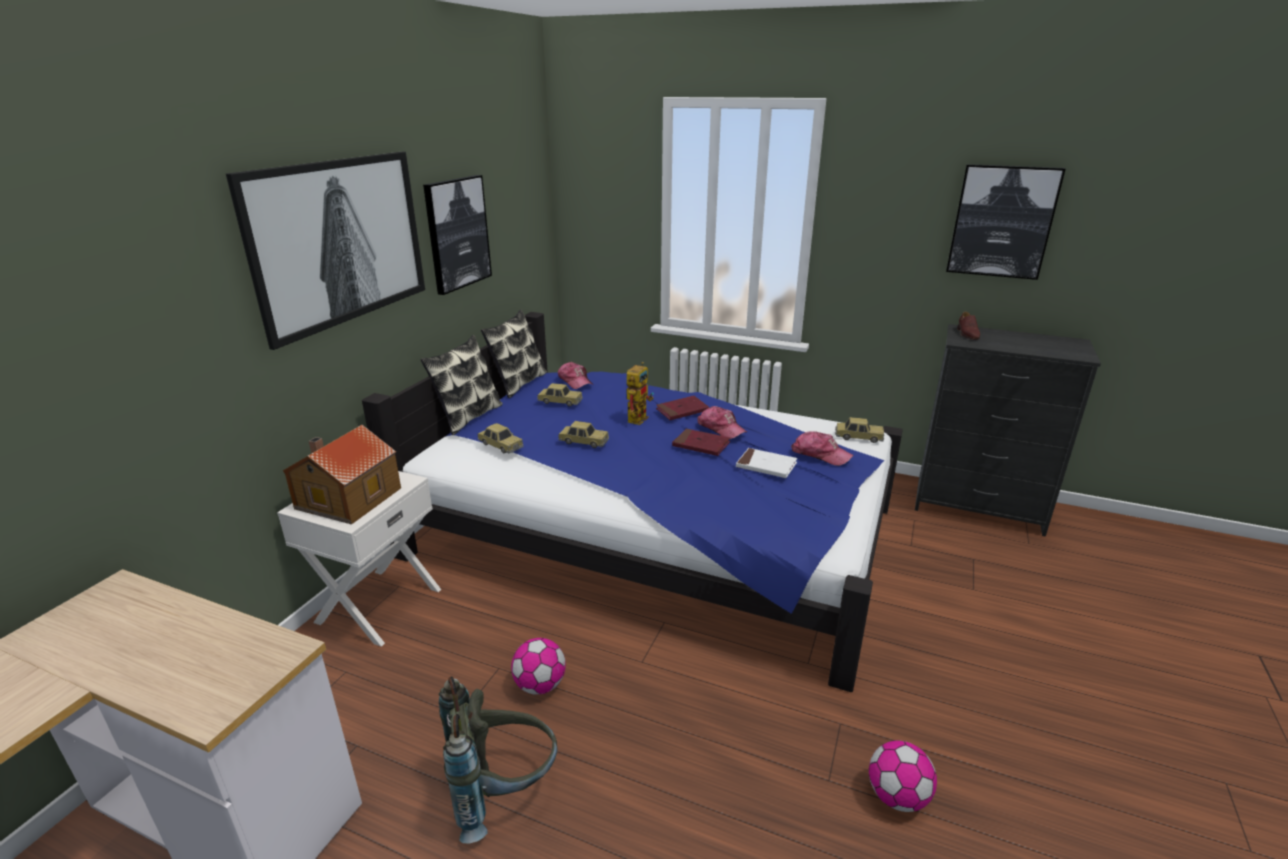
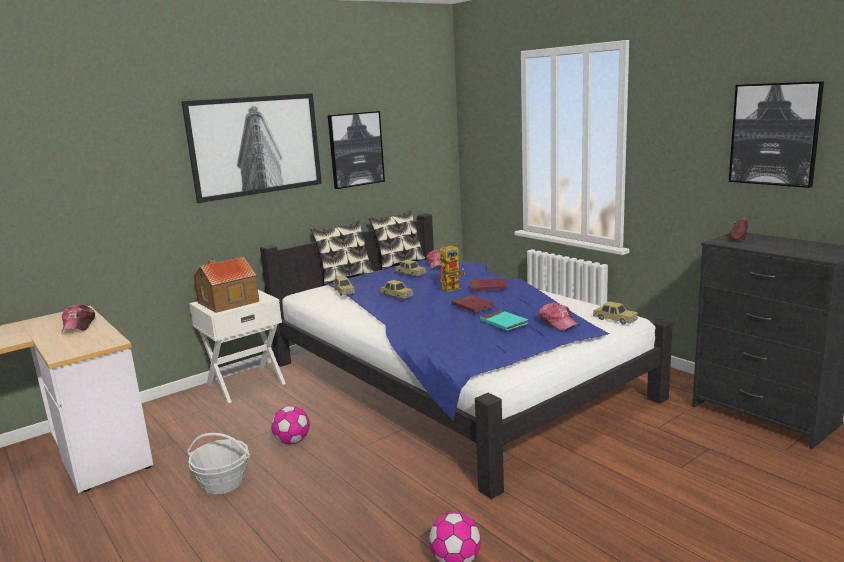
camera: 30 degrees right, 10 degrees down
grey backpack [439,676,558,843] -> basket [187,433,250,494]
cap [697,406,747,439] -> cap moved to [61,304,95,333]
white book [736,448,797,478] -> turquoise book [480,310,529,331]

